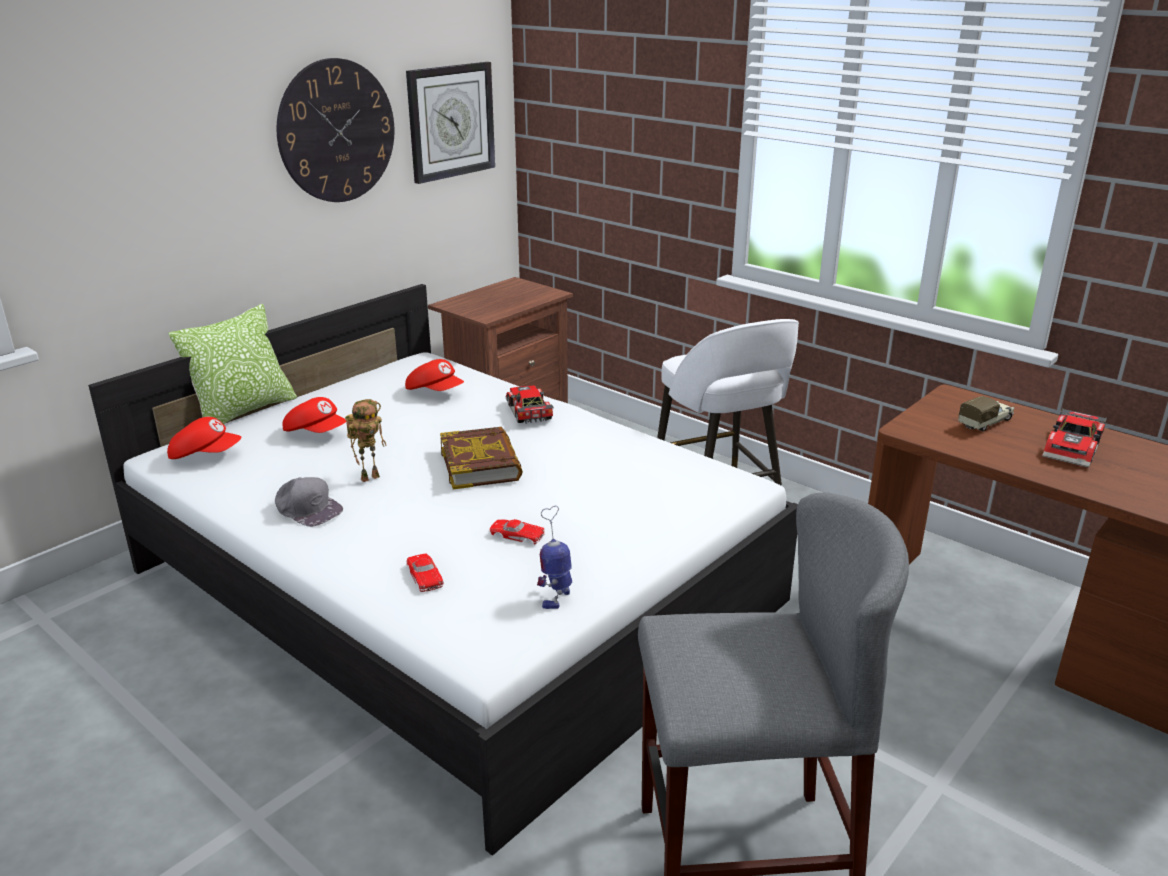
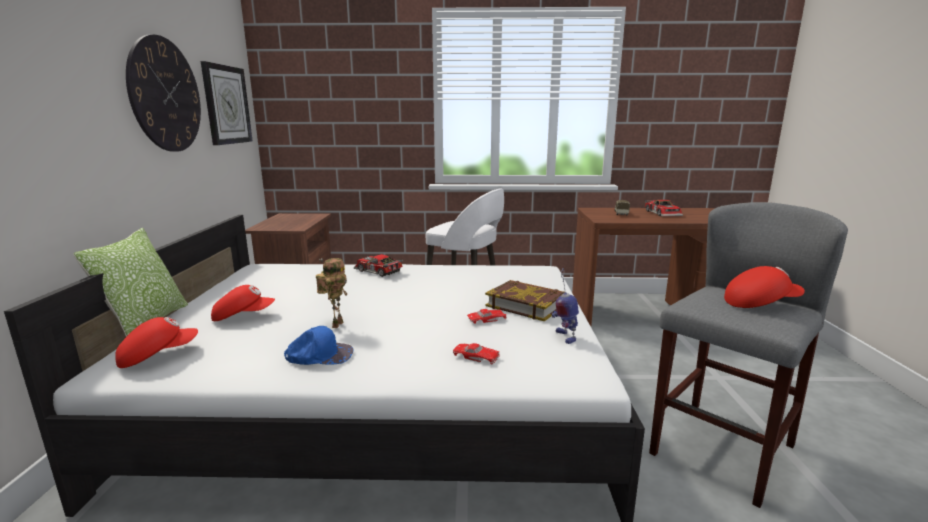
camera: 40 degrees left, 10 degrees down
grey cap [275,477,343,527] -> blue cap [284,326,354,365]
red cap [405,359,464,391] -> red cap moved to [724,266,805,308]
book [440,427,523,489] -> book moved to [485,280,564,322]

